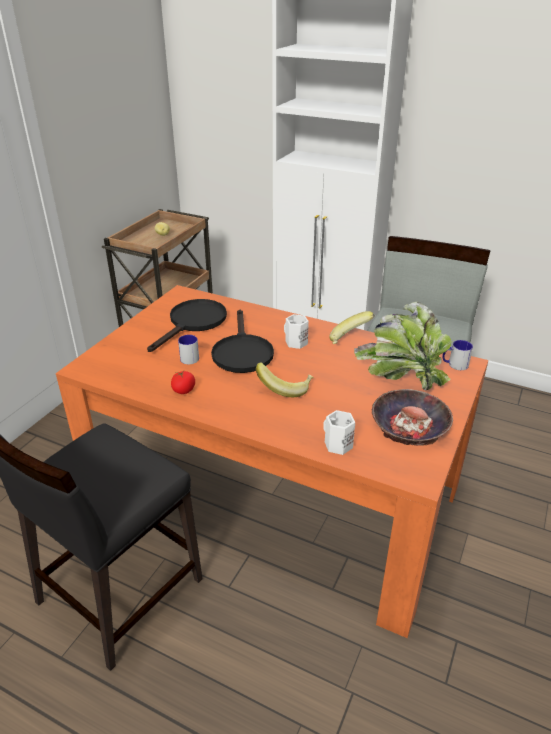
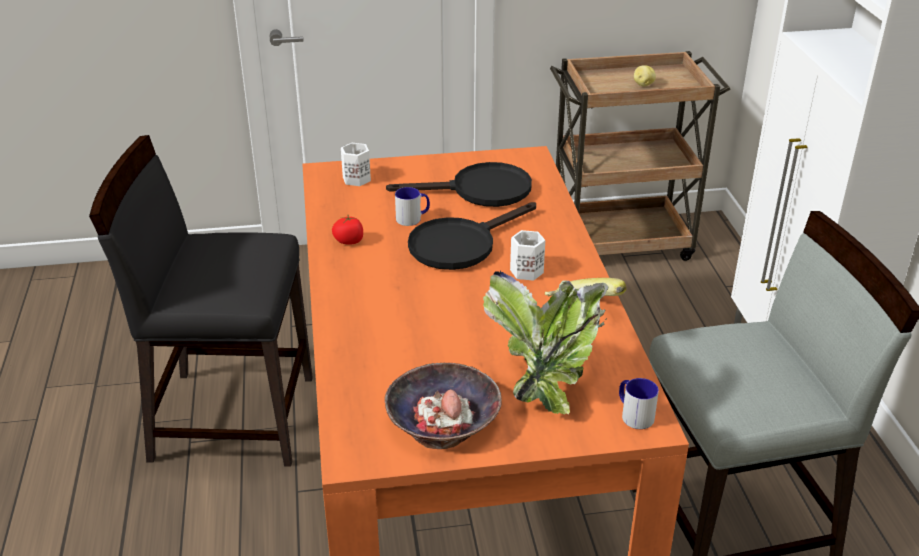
camera: 55 degrees right, 0 degrees up
banana [256,362,314,397] -> none
white mug [323,410,355,455] -> white mug moved to [341,143,371,186]

